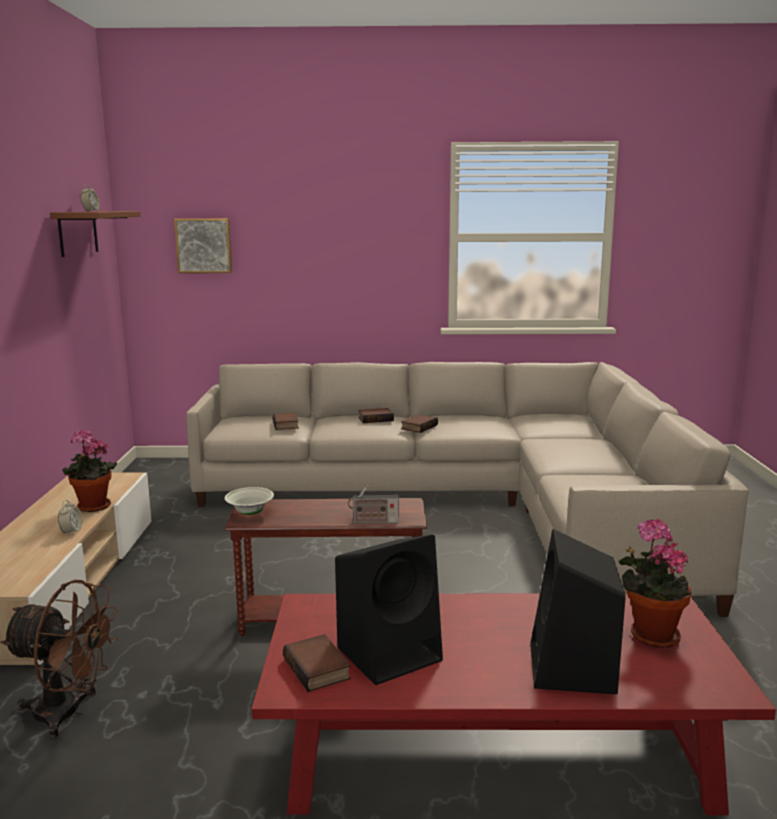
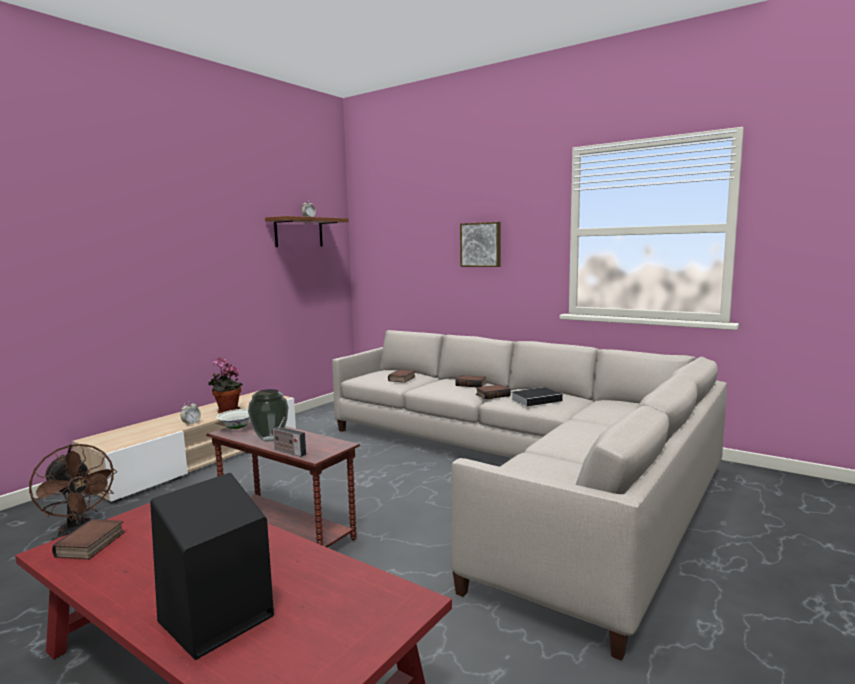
camera: 35 degrees right, 5 degrees down
picture [174,218,232,273] -> picture moved to [460,222,501,267]
black speaker [335,535,443,685] -> none
potted plant [619,519,691,648] -> none
none -> vase [248,389,288,442]
none -> book [511,387,563,407]

